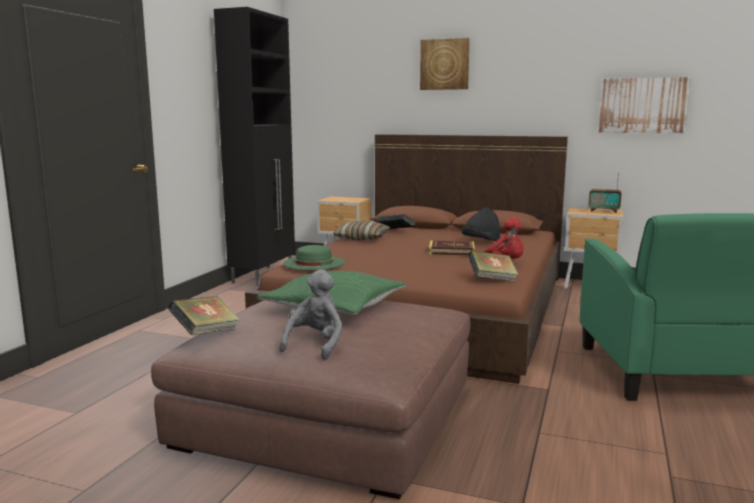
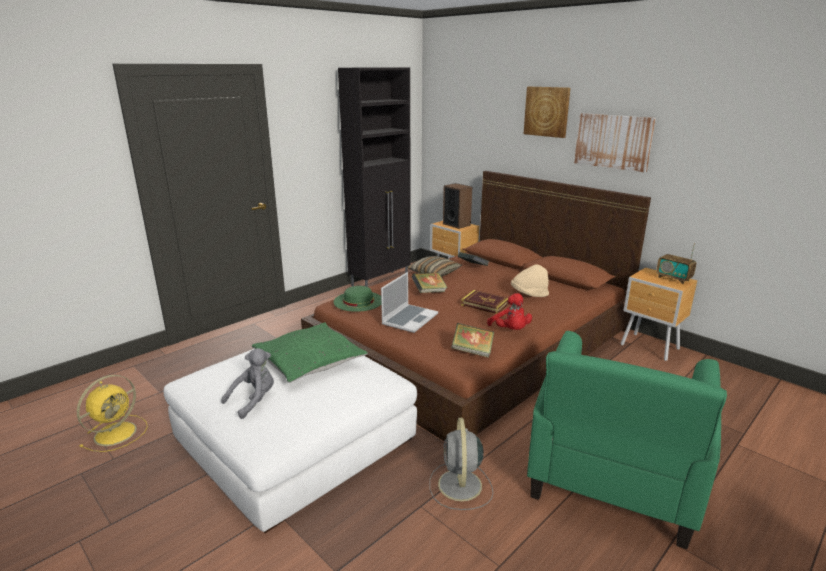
camera: 25 degrees right, 10 degrees up
brown ottoman [151,300,470,499] -> white ottoman [163,349,417,533]
book [168,296,240,335] -> book moved to [412,273,448,293]
black hat [461,207,501,241] -> beige hat [511,264,549,297]
picture [599,77,691,133] -> picture moved to [574,113,656,172]
none -> yellow fan [77,375,148,452]
none -> laptop [381,272,438,333]
none -> grey fan [429,418,493,510]
none -> speaker [443,183,472,229]

